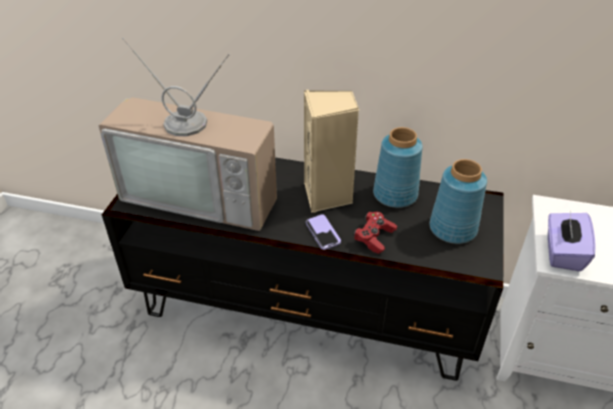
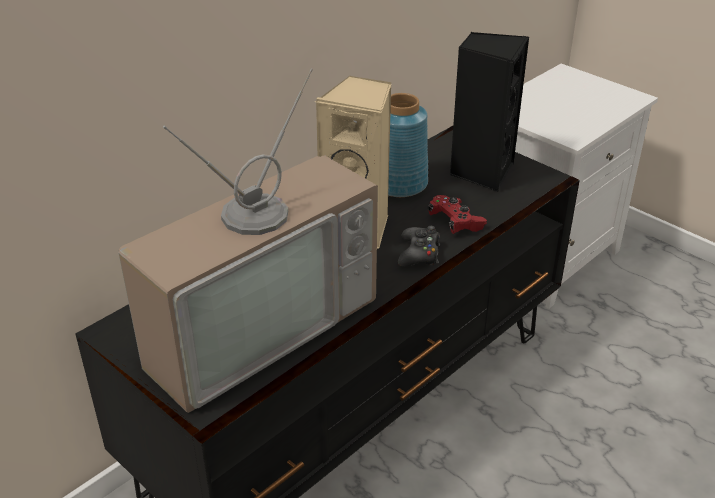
camera: 60 degrees left, 5 degrees down
phone [306,214,341,250] -> black game controller [398,226,440,266]
blue vase [429,159,487,244] -> black speaker [449,32,529,191]
purple tissue box [548,211,596,271] -> none

